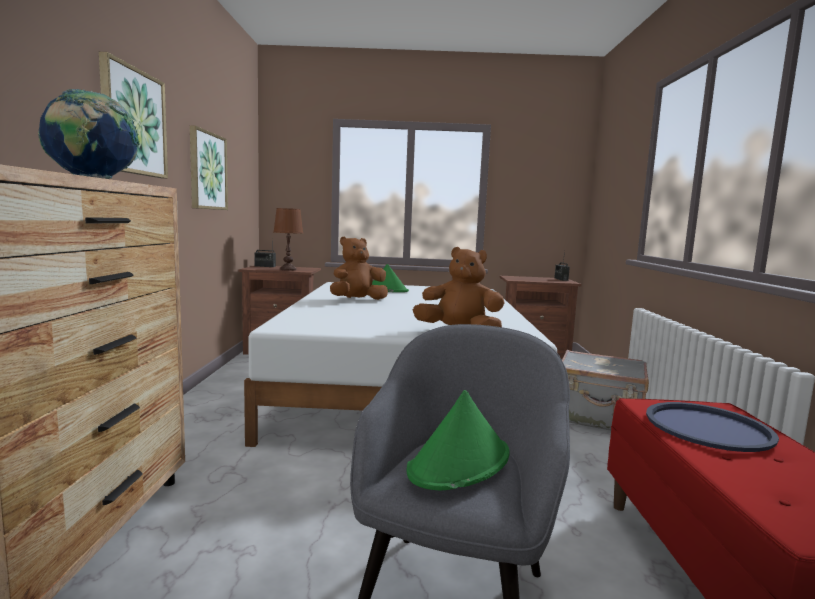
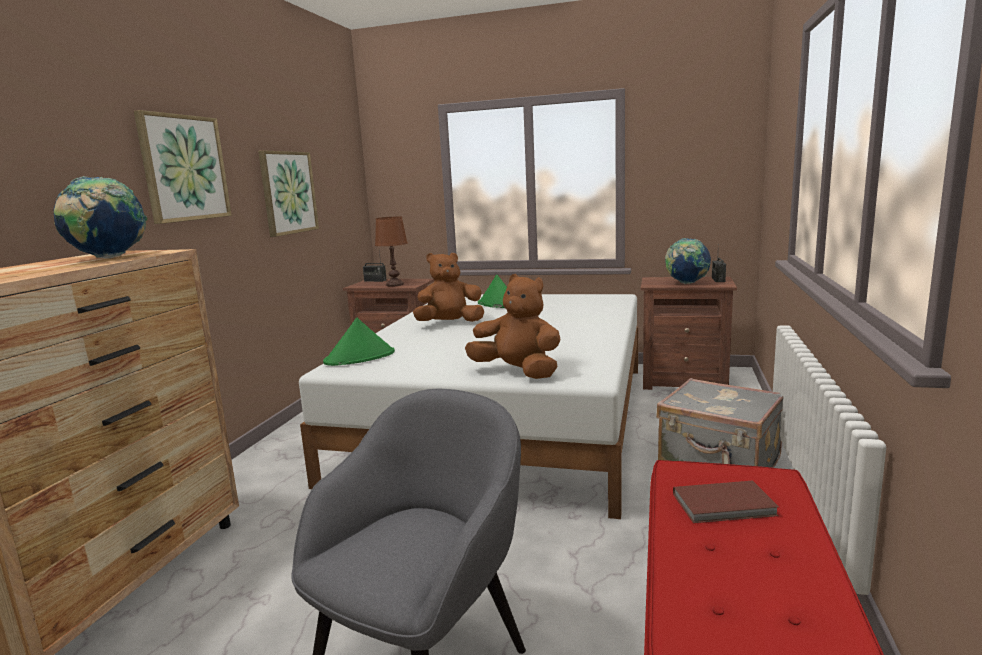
camera: 15 degrees right, 5 degrees up
green hat [406,390,510,490] -> green hat moved to [323,318,395,366]
blue tray [646,402,779,452] -> brown book [673,481,779,523]
none -> globe [665,238,711,284]

